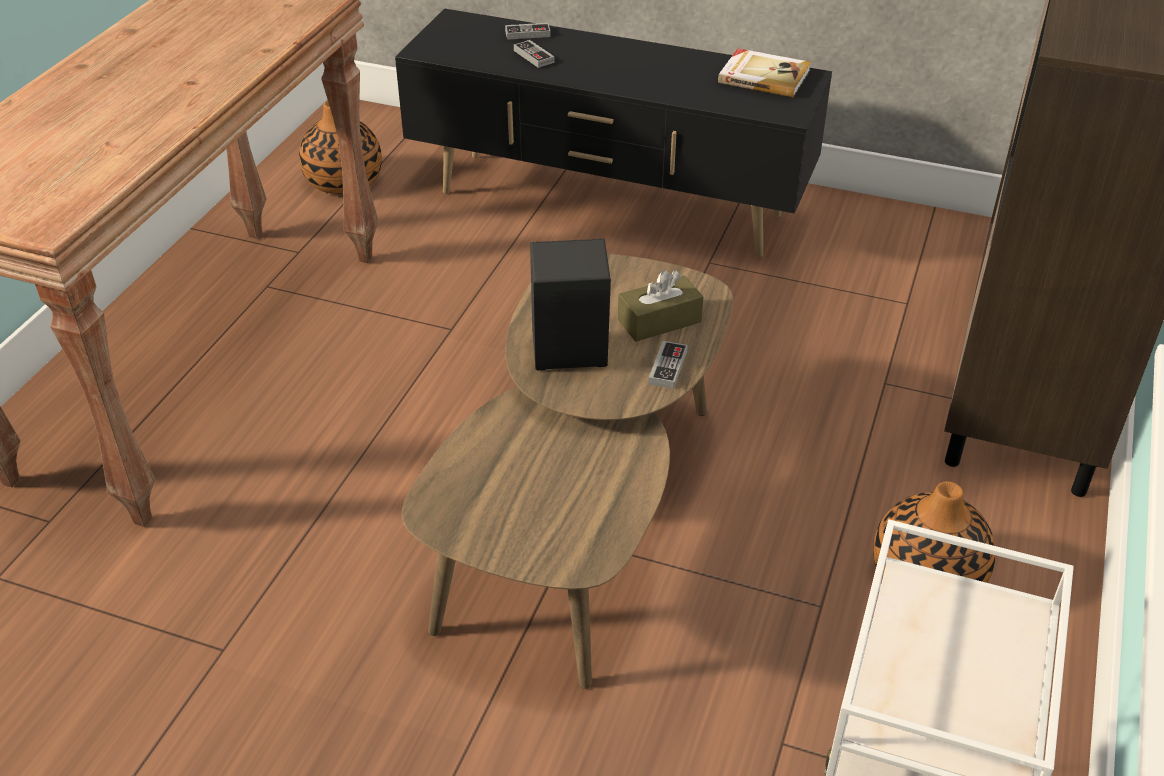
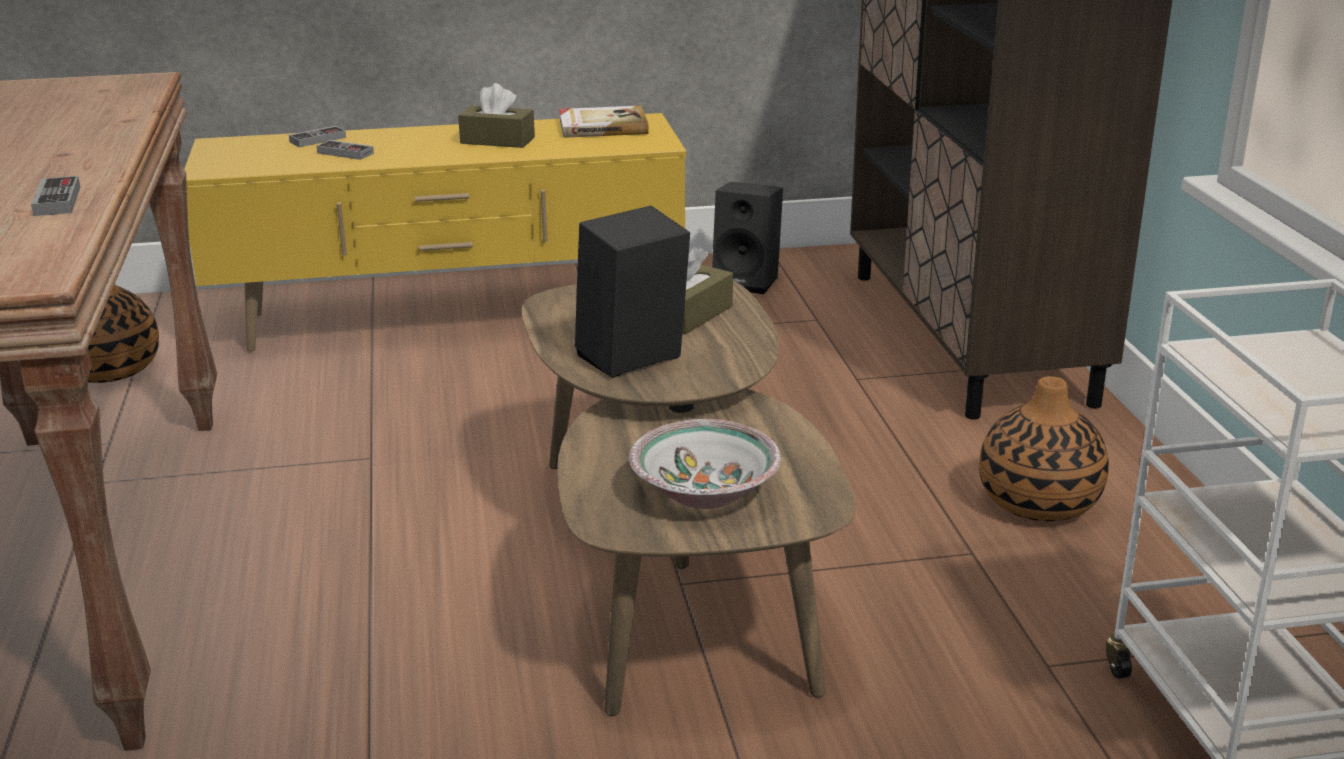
camera: 30 degrees left, 15 degrees down
black tv stand [395,8,832,257] -> yellow tv stand [184,113,686,352]
game controller [648,341,688,389] -> game controller moved to [31,176,80,216]
none -> brown tissue box [458,83,535,148]
none -> bowl [629,419,781,509]
none -> black speaker [712,182,783,294]

